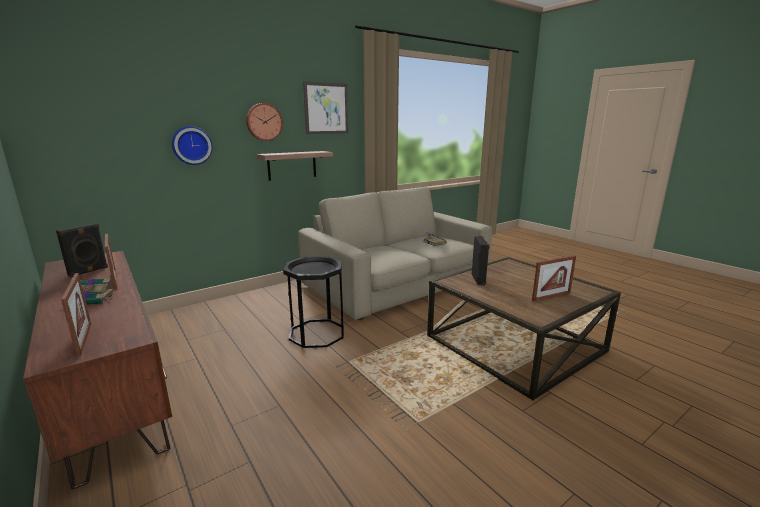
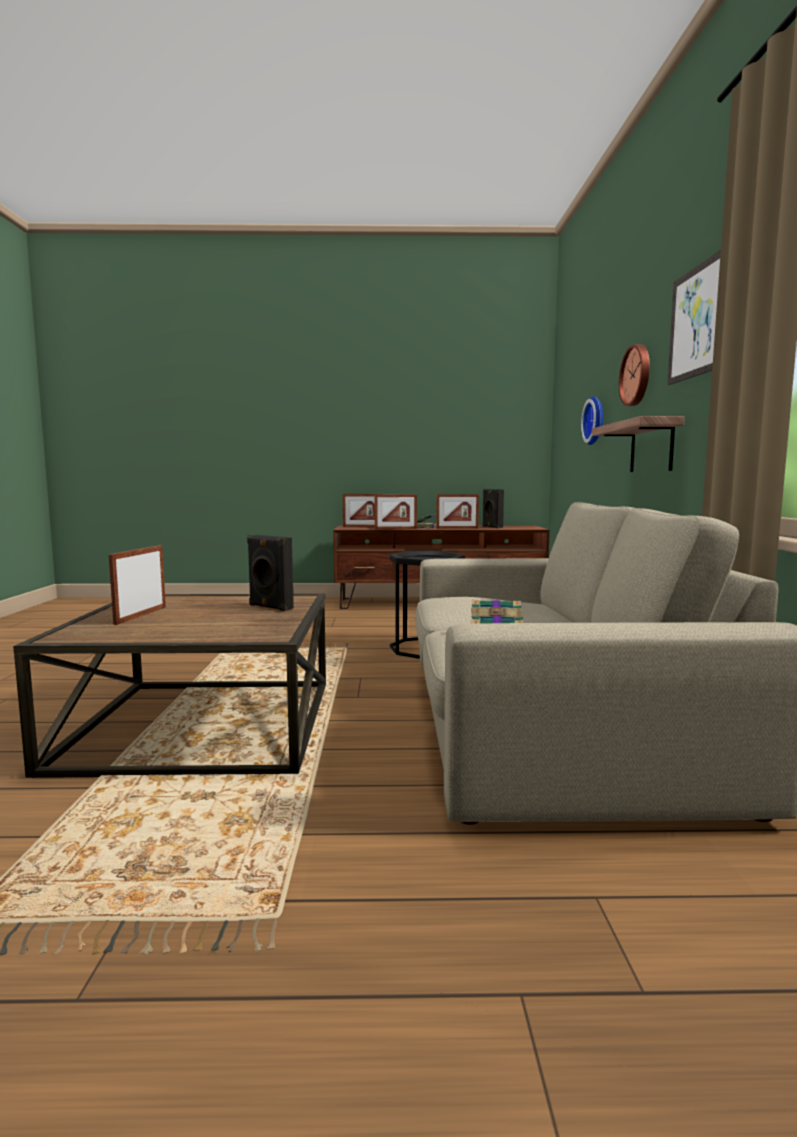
camera: 125 degrees right, 10 degrees down
none -> picture frame [375,494,417,529]

